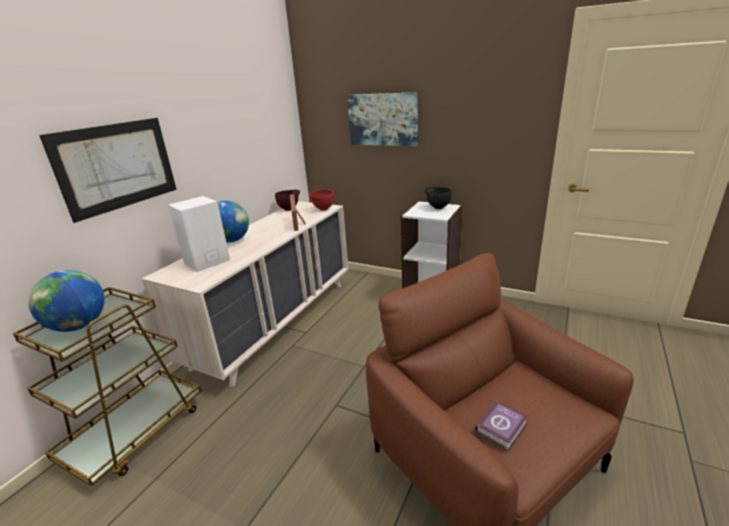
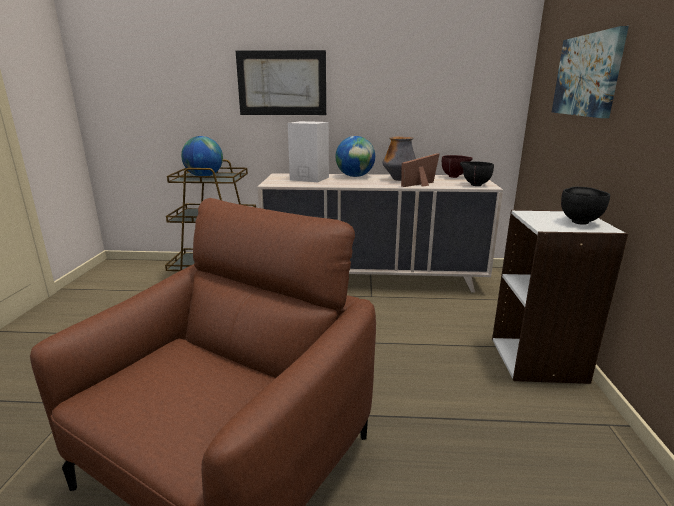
camera: 65 degrees right, 5 degrees down
red bowl [309,190,334,211] -> black bowl [460,161,494,186]
book [475,400,528,451] -> none
none -> vase [382,136,416,181]

